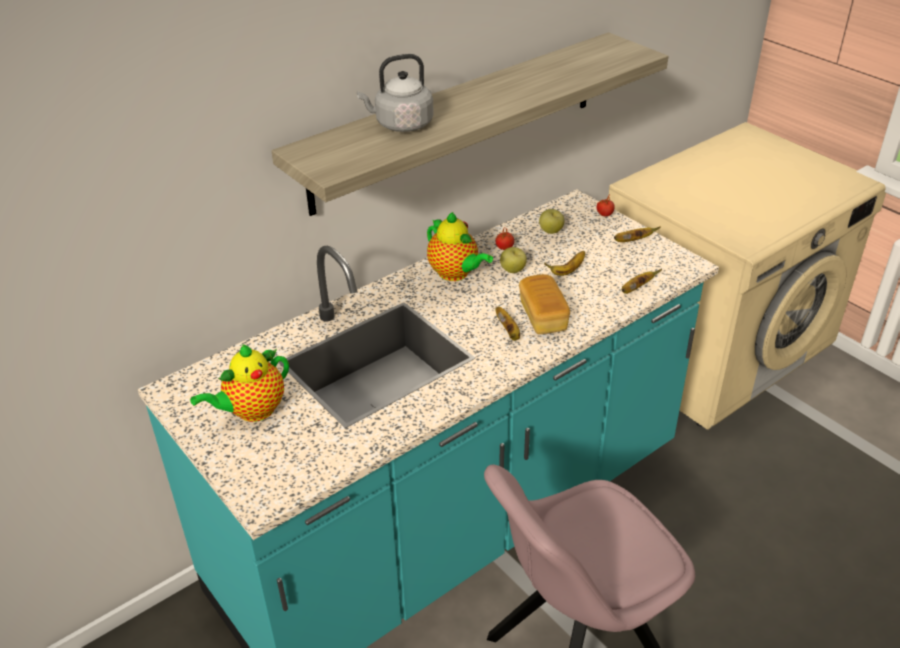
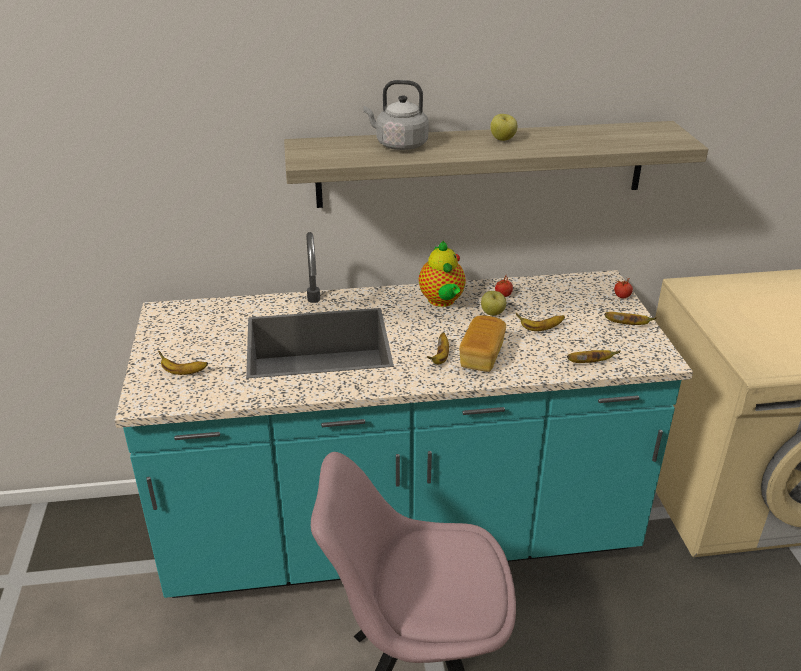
camera: 30 degrees right, 5 degrees down
teapot [190,344,289,422] -> none
apple [539,209,565,234] -> apple moved to [491,114,518,141]
none -> banana [158,351,208,375]

